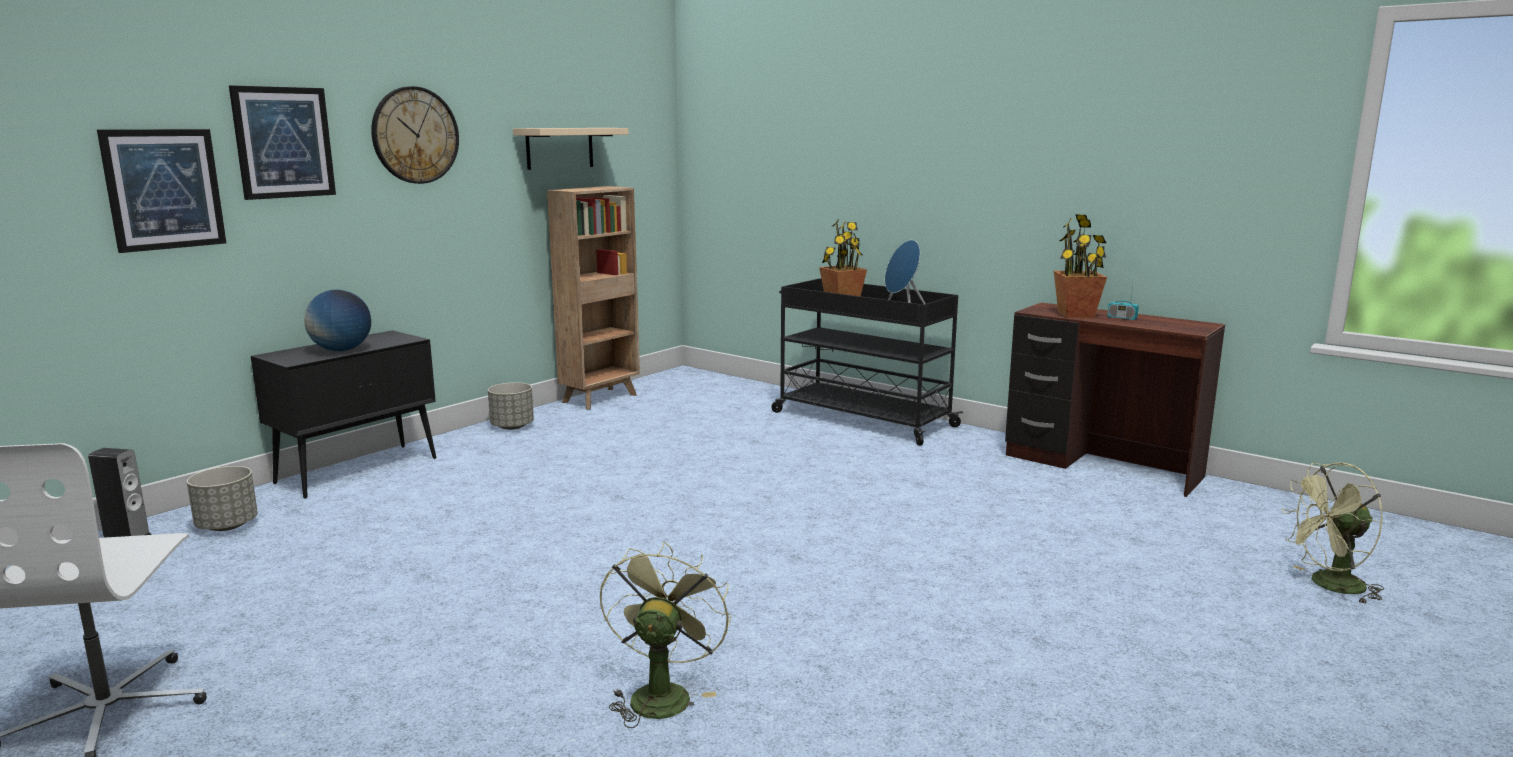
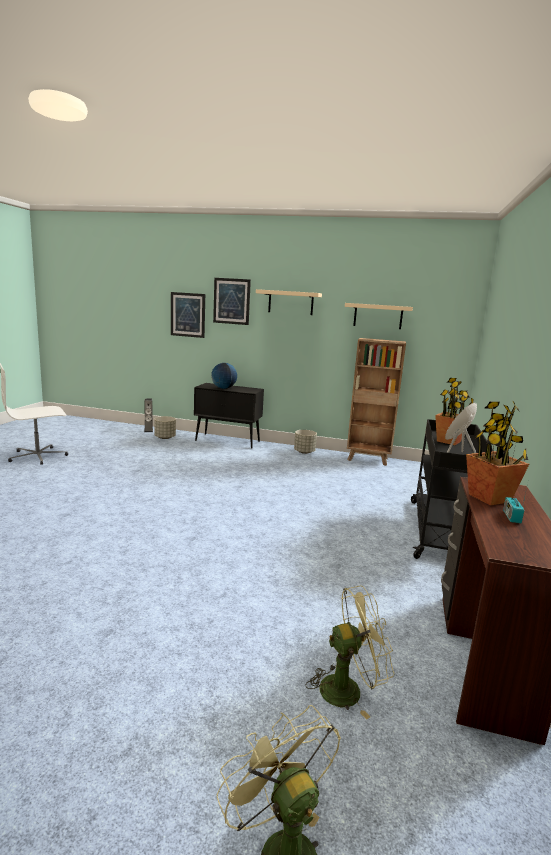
camera: 65 degrees right, 0 degrees up
wall clock [371,86,459,184] -> beige shelf [256,289,322,315]
green fan [600,541,731,728] -> green fan moved to [306,585,395,720]

